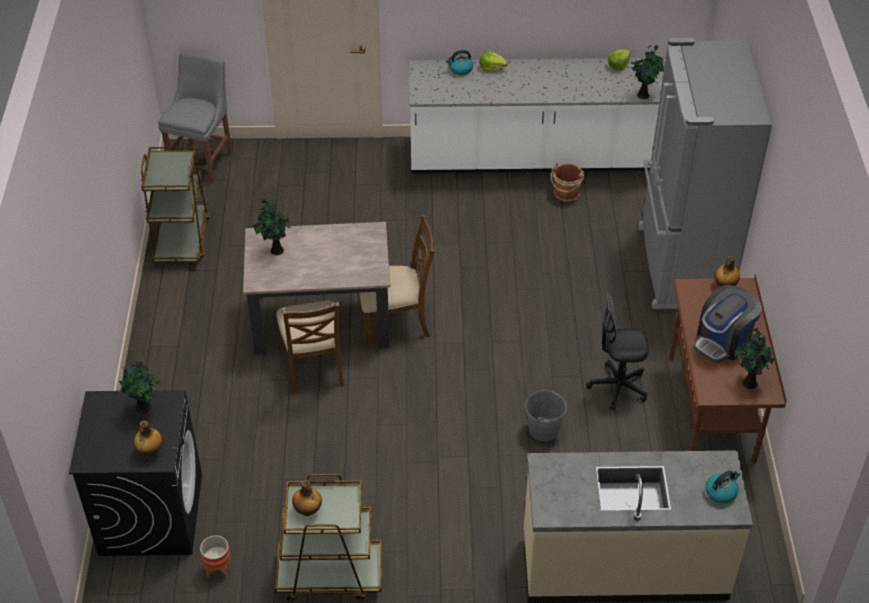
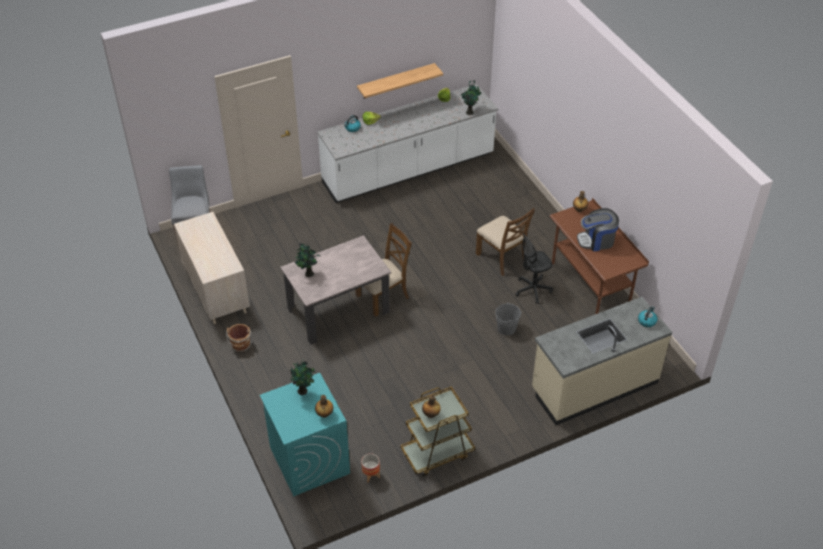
camera: 25 degrees left, 0 degrees up
black washing machine [69,390,202,556] -> turquoise washing machine [260,373,350,496]
brown cart [141,147,210,263] -> beige dresser [174,212,250,324]
brown chair [276,301,344,394] -> brown chair moved to [476,208,535,276]
brown bucket [551,163,584,202] -> brown bucket moved to [226,324,251,352]
grey fridge [638,38,772,309] -> none
coffee machine [693,285,762,363] -> coffee machine turned 60 degrees clockwise [577,208,619,251]
potted plant [735,327,774,389] -> none
none -> shelf [357,63,443,99]

